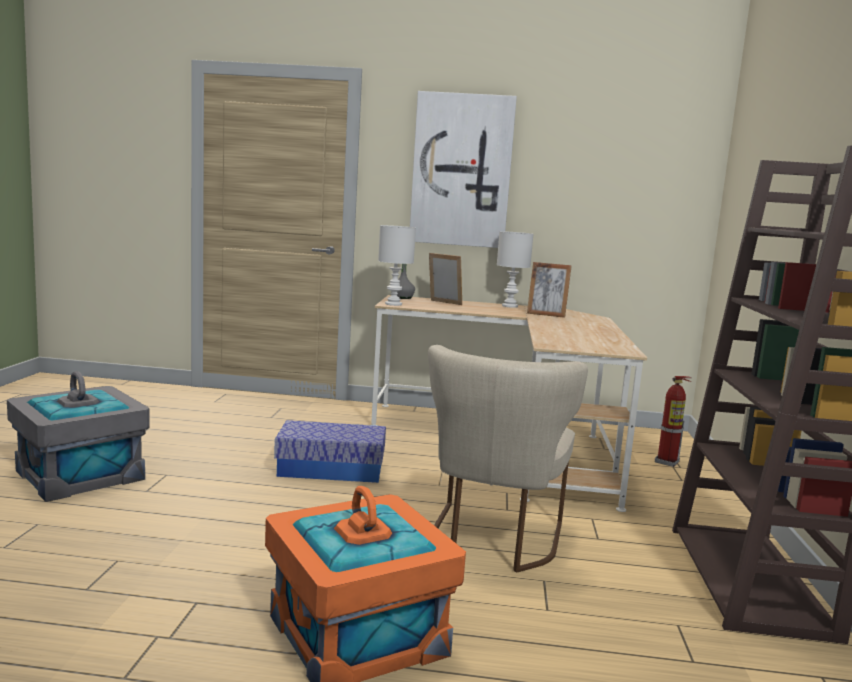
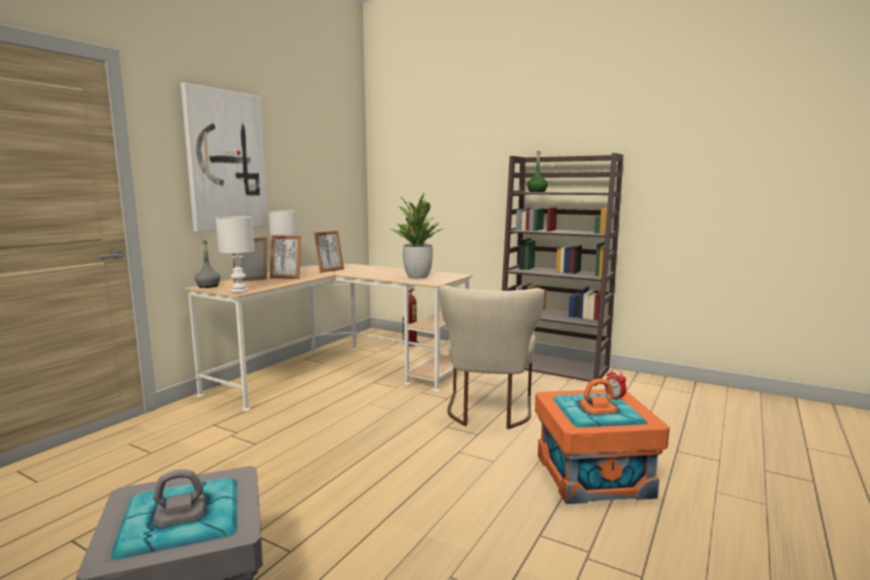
camera: 65 degrees left, 0 degrees up
storage box [274,420,386,483] -> none
beige chair [428,345,588,573] -> beige chair turned 60 degrees clockwise [438,285,545,429]
none -> picture frame [270,235,301,279]
none -> potted plant [390,193,445,279]
none -> green bottle [527,151,548,192]
none -> alarm clock [605,368,626,400]

